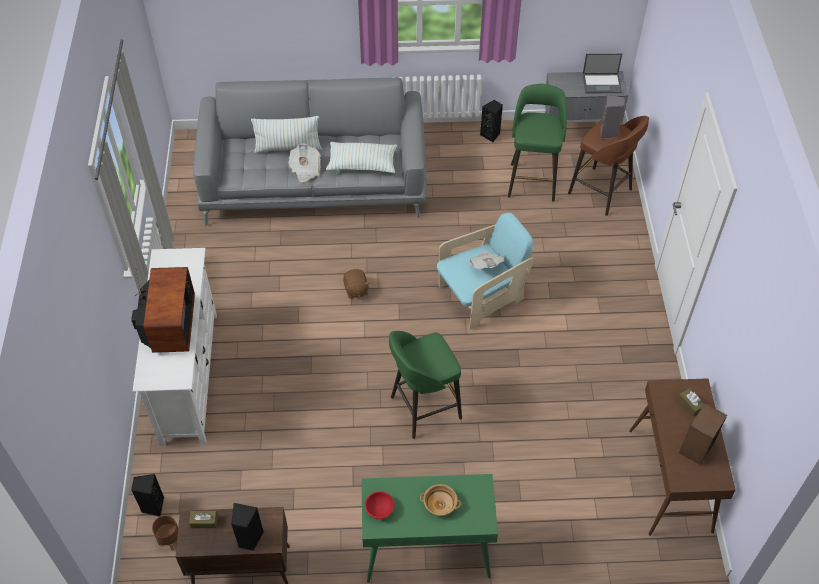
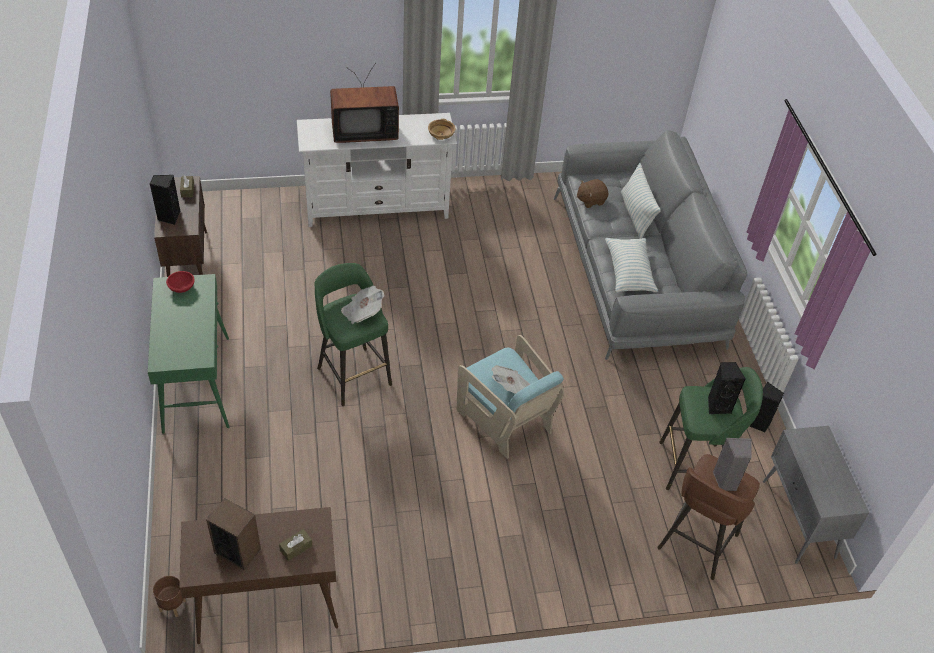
camera: 80 degrees right, 5 degrees down
black speaker [131,474,164,517] -> black speaker moved to [708,362,745,414]
brown planter [152,515,178,551] -> brown planter moved to [153,576,186,617]
newspaper [288,143,321,183] -> newspaper moved to [341,286,385,324]
brown plush toy [343,269,370,298] -> brown plush toy moved to [577,179,608,208]
beige bowl [420,484,461,516] -> beige bowl moved to [428,119,456,140]
laptop [583,54,622,93] -> none

